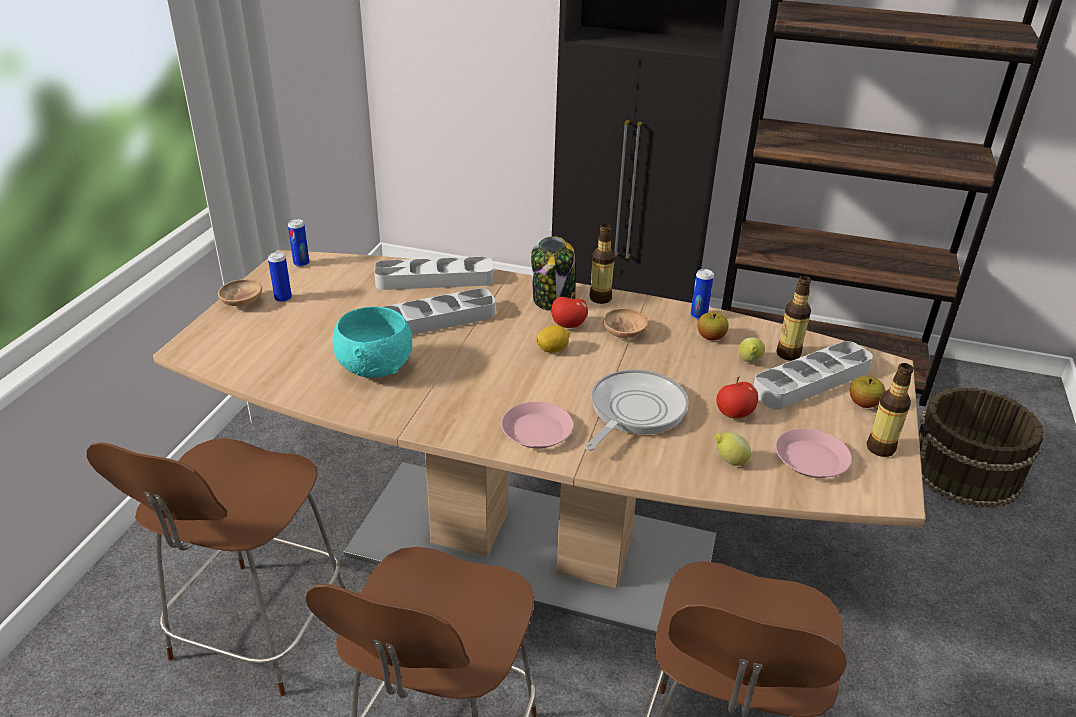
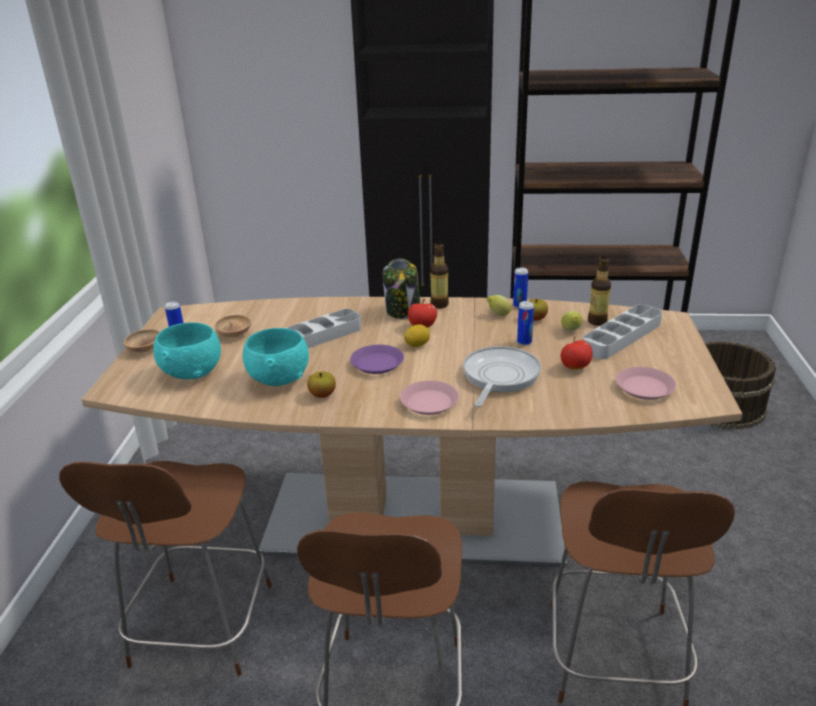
camera: 10 degrees left, 5 degrees down
can [288,219,309,267] -> can moved to [517,301,534,346]
grey tray [374,257,493,290] -> none
brown bowl [603,308,648,338] -> brown bowl moved to [215,315,251,338]
lemon [714,432,751,466] -> lemon moved to [487,295,511,316]
apple [850,376,886,408] -> apple moved to [307,371,336,398]
bottle [867,363,913,457] -> none
none -> turquoise bowl [153,322,221,379]
none -> purple plate [350,345,404,374]

